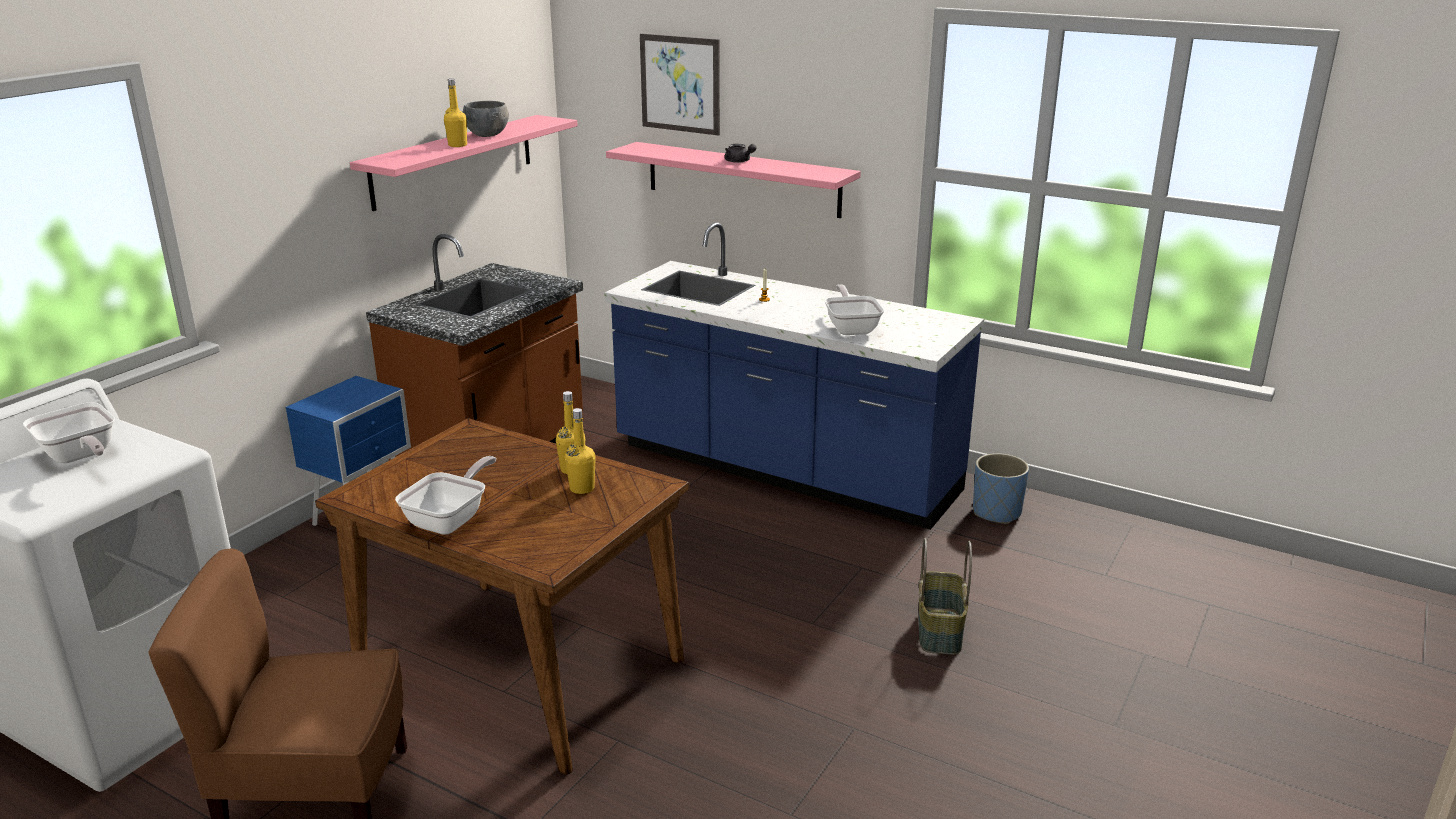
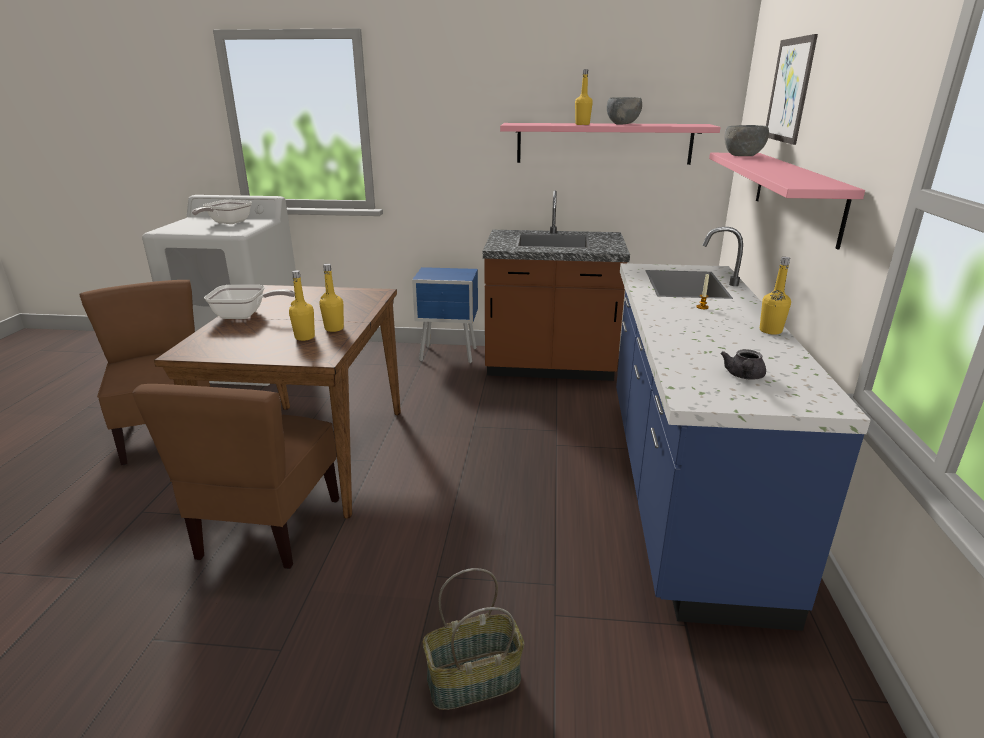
camera: 65 degrees right, 0 degrees up
grey teapot [724,144,757,163] -> grey teapot moved to [721,349,766,380]
frying pan [825,284,884,335] -> none
blue planter [973,453,1029,524] -> none
none -> brown chair [133,384,339,569]
none -> grey bowl [725,125,769,156]
none -> yellow bottle [760,257,791,335]

